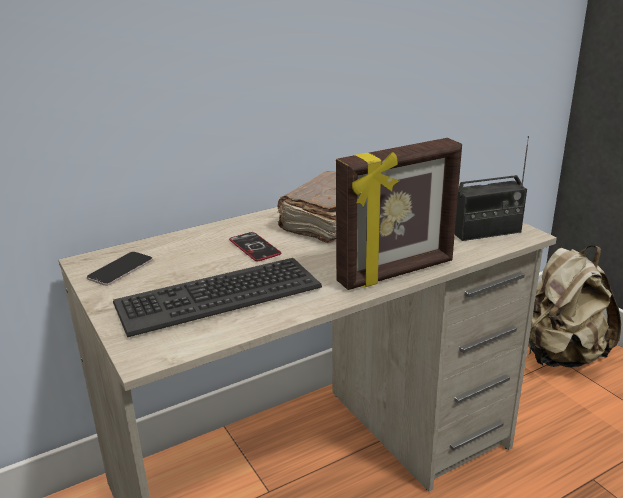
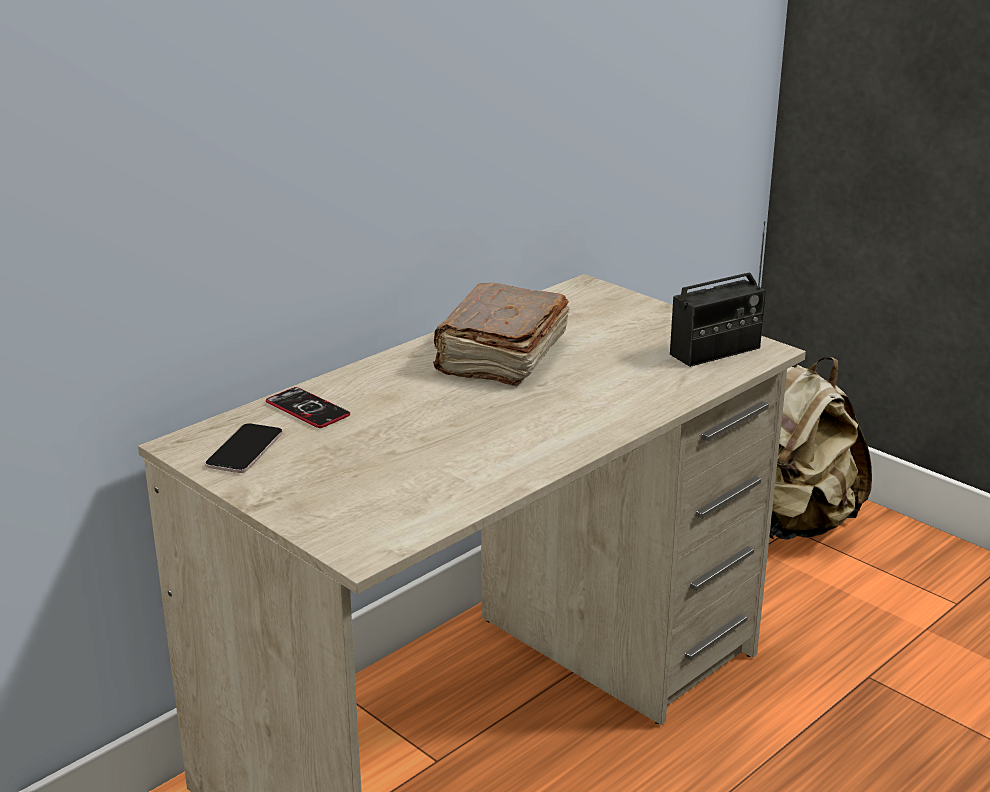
camera: 15 degrees left, 0 degrees up
keyboard [113,258,322,337] -> none
phone [229,232,281,262] -> phone moved to [266,387,350,428]
picture frame [336,138,462,290] -> none

